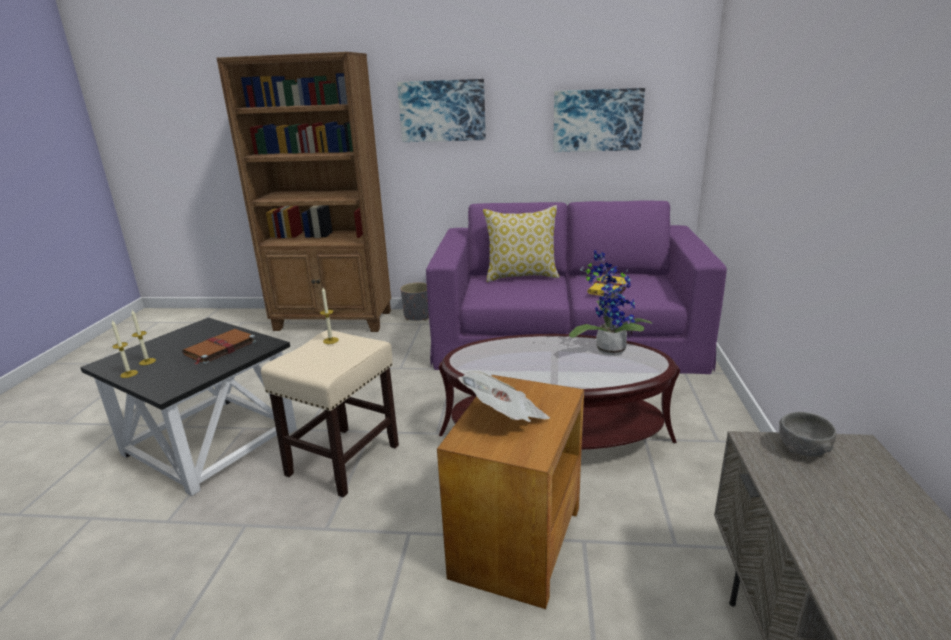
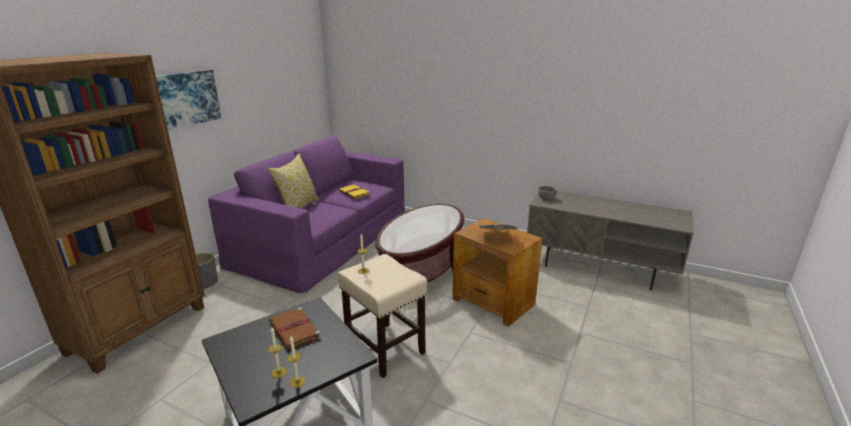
camera: 70 degrees left, 0 degrees up
picture [553,88,645,152] -> none
potted plant [569,250,653,355] -> none

